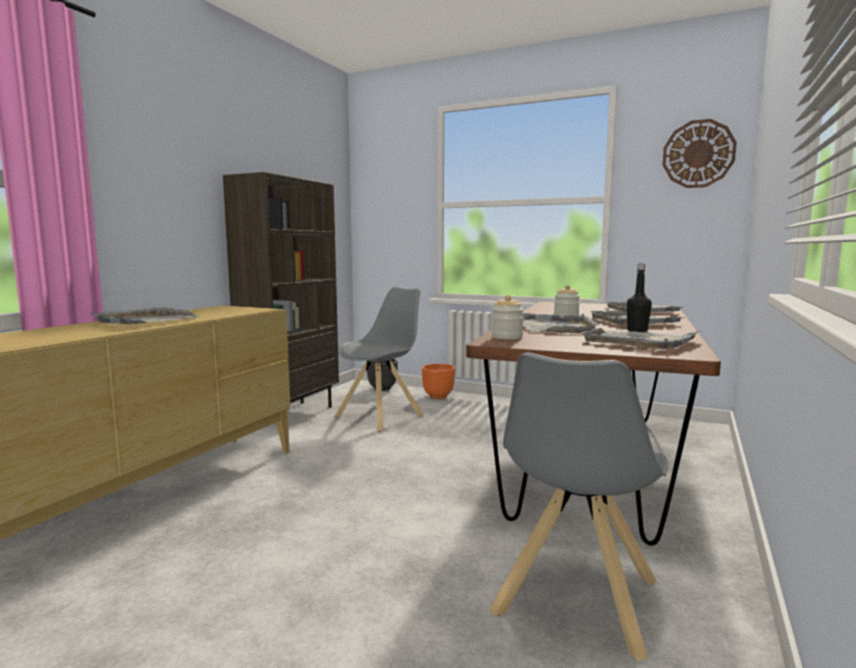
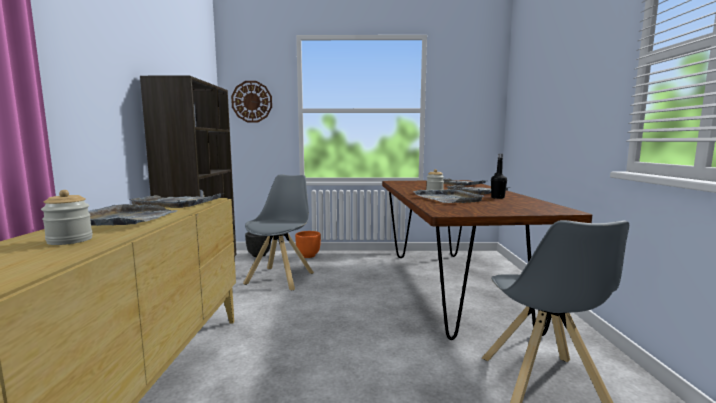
camera: 25 degrees left, 0 degrees up
jar [492,295,524,339] -> jar moved to [41,190,93,245]
grey tray [581,328,697,349] -> grey tray moved to [129,194,221,208]
wall clock [663,119,737,188] -> wall clock moved to [231,81,272,122]

